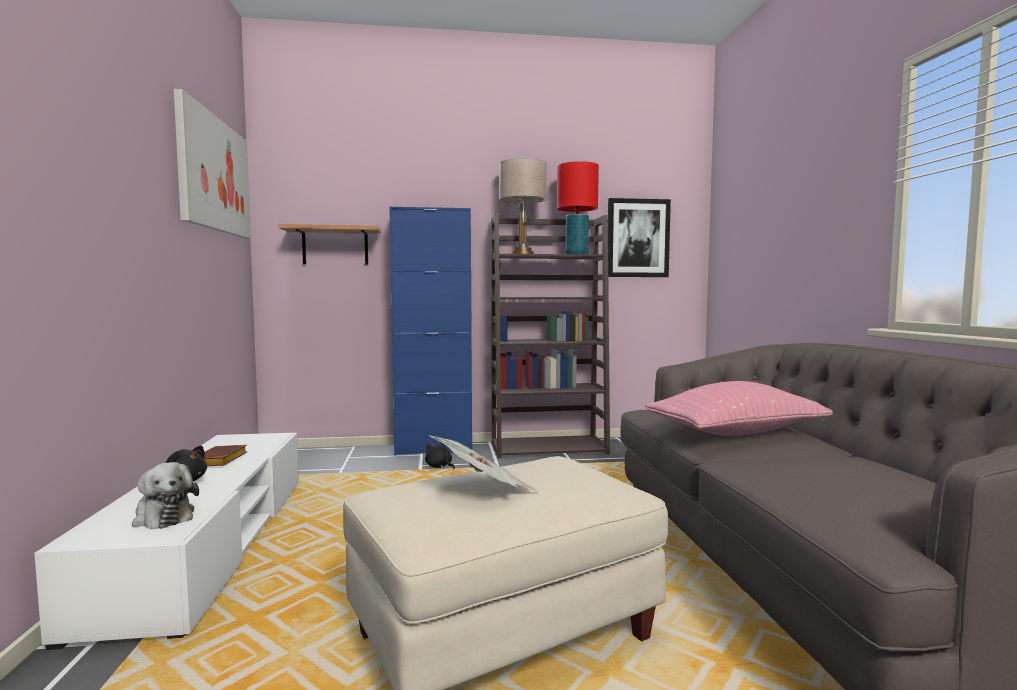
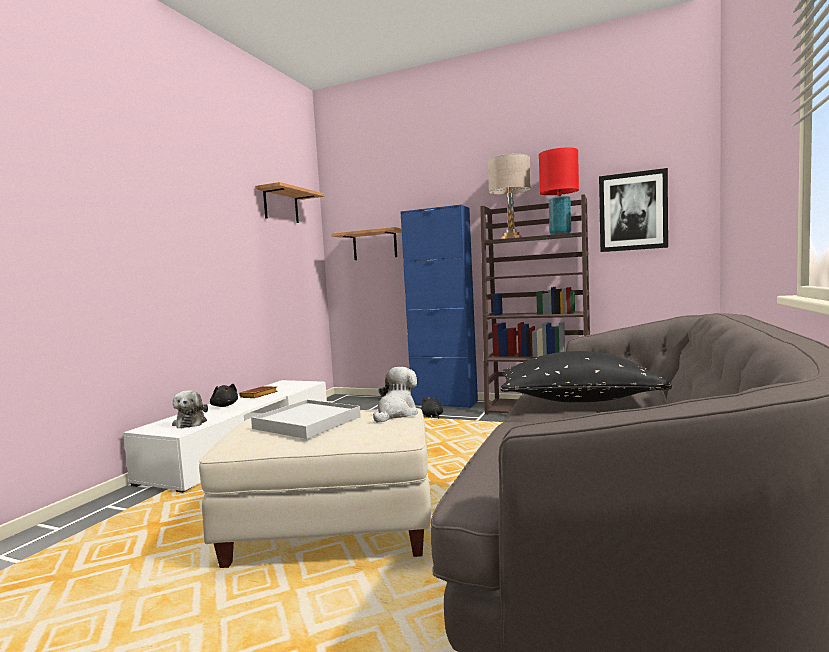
camera: 30 degrees right, 0 degrees up
picture [174,89,251,239] -> shelf [255,182,324,223]
newspaper [428,435,540,491] -> white tray [251,400,361,439]
pink pillow [645,381,833,436] -> black pillow [500,351,672,402]
none -> plush toy [373,367,418,423]

